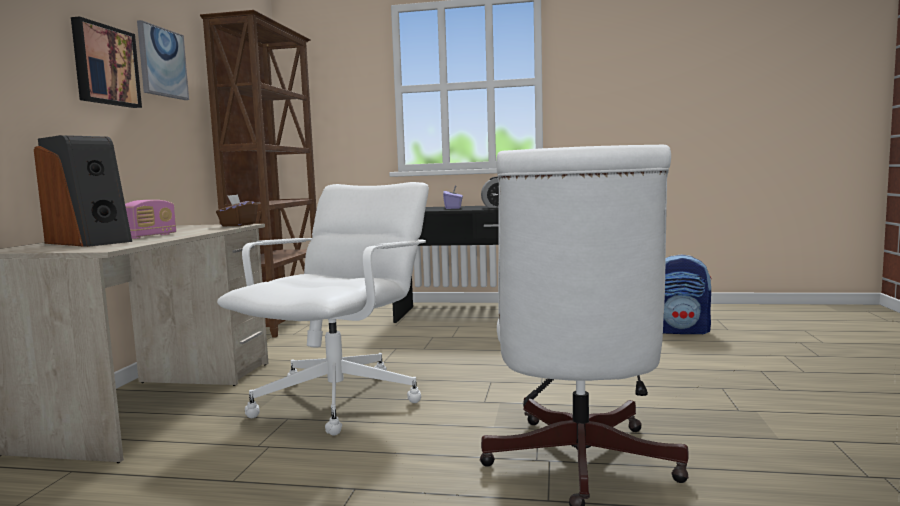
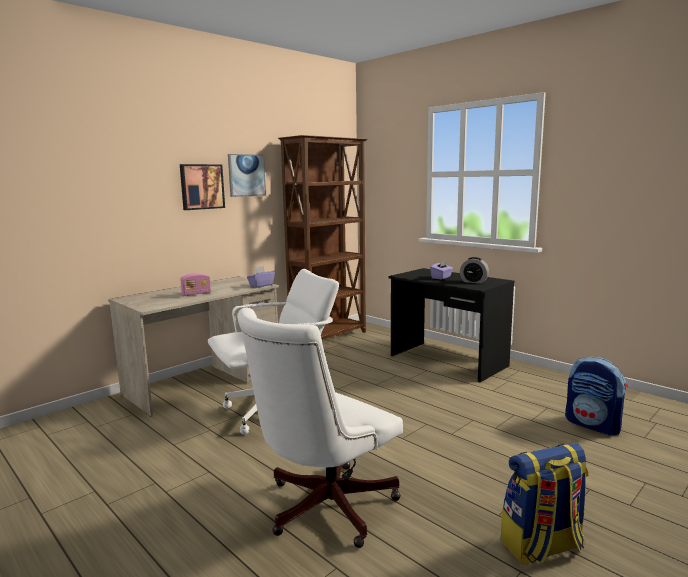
camera: 35 degrees right, 5 degrees up
speaker [34,135,132,247] -> none
brown tissue box [216,194,258,226] -> purple tissue box [247,266,275,288]
none -> backpack [501,443,589,565]

